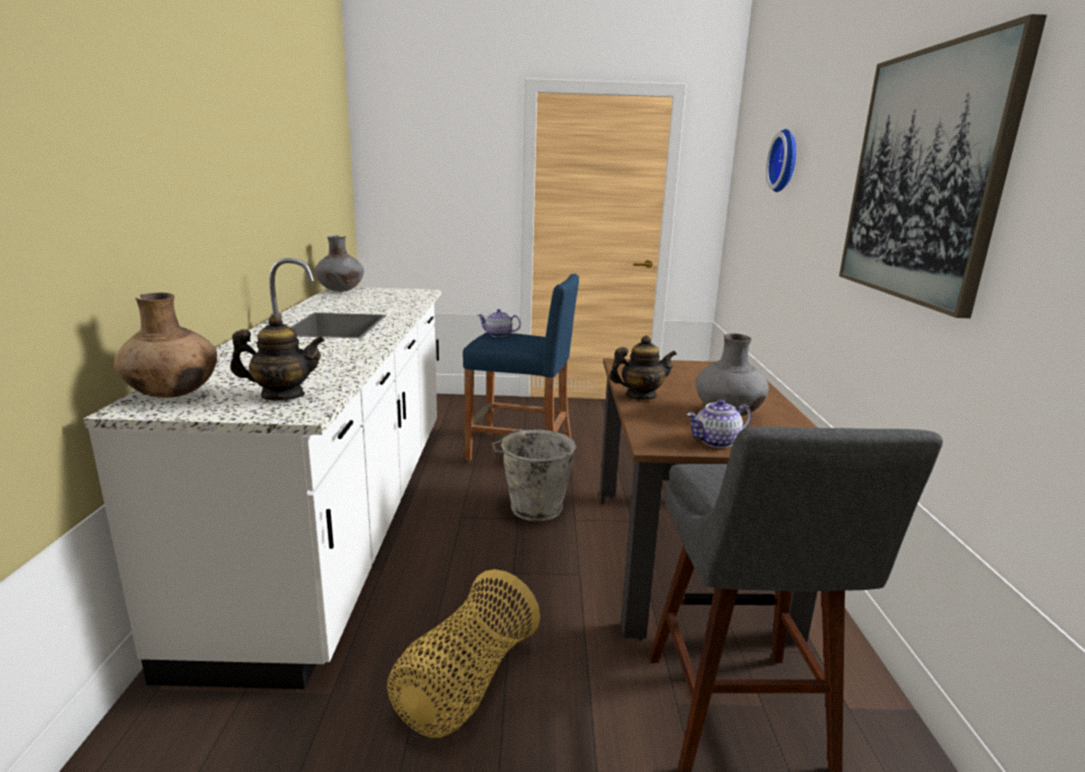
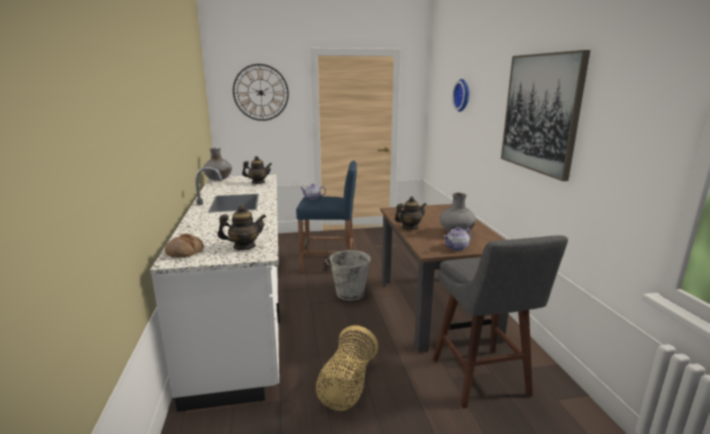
camera: 10 degrees left, 0 degrees up
brown vase [114,293,217,398] -> bread [165,234,204,258]
none -> wall clock [233,64,289,121]
none -> teapot [242,156,272,184]

